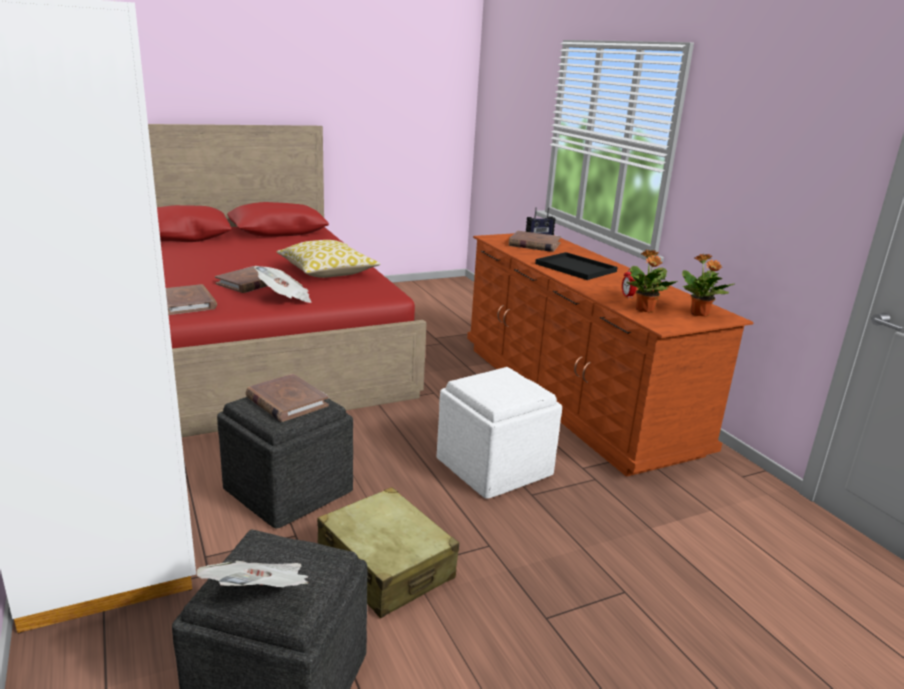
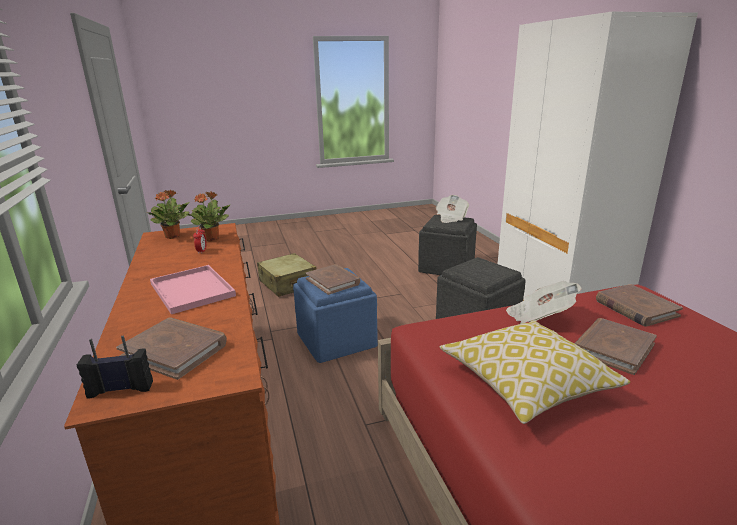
camera: 170 degrees left, 0 degrees up
brown book [246,374,329,422] -> brown book moved to [305,264,360,295]
beige suitcase [317,487,459,618] -> beige suitcase moved to [257,253,317,297]
white ottoman [437,367,562,499] -> blue ottoman [293,268,378,363]
black tray [535,252,618,280] -> pink tray [150,265,236,314]

